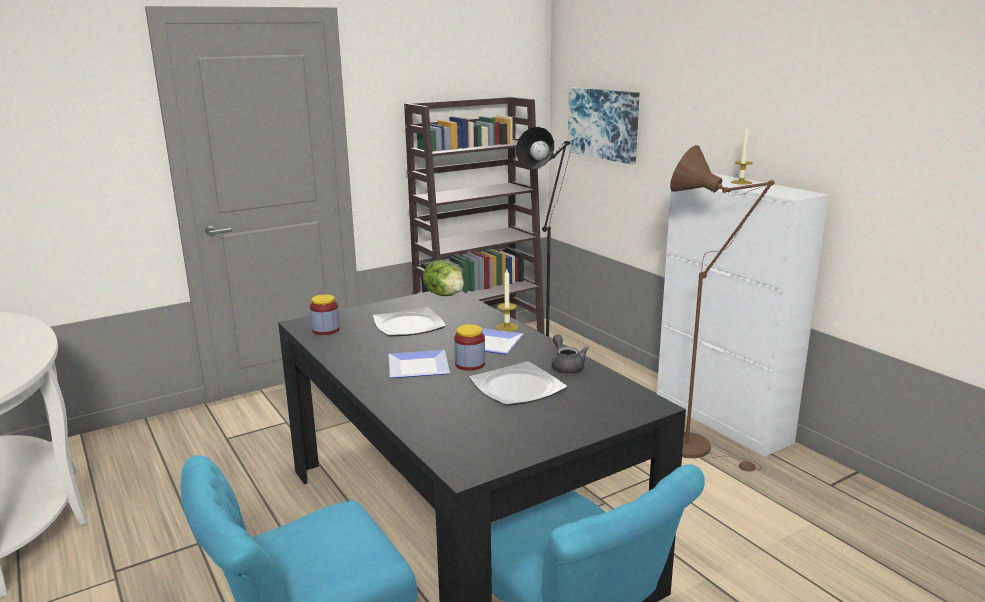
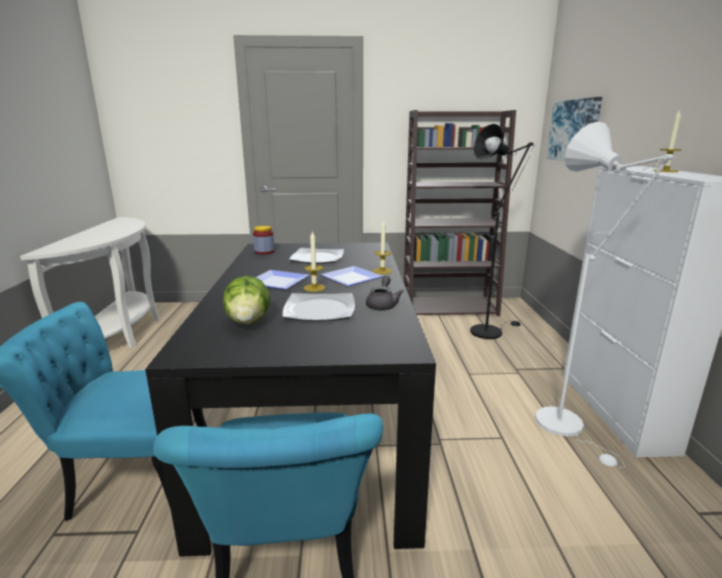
camera: 30 degrees right, 0 degrees up
lettuce [423,261,464,296] -> lettuce moved to [223,276,270,325]
jar [454,324,485,371] -> candle [304,231,325,292]
brown floor lamp [670,145,775,471] -> white floor lamp [535,121,673,468]

